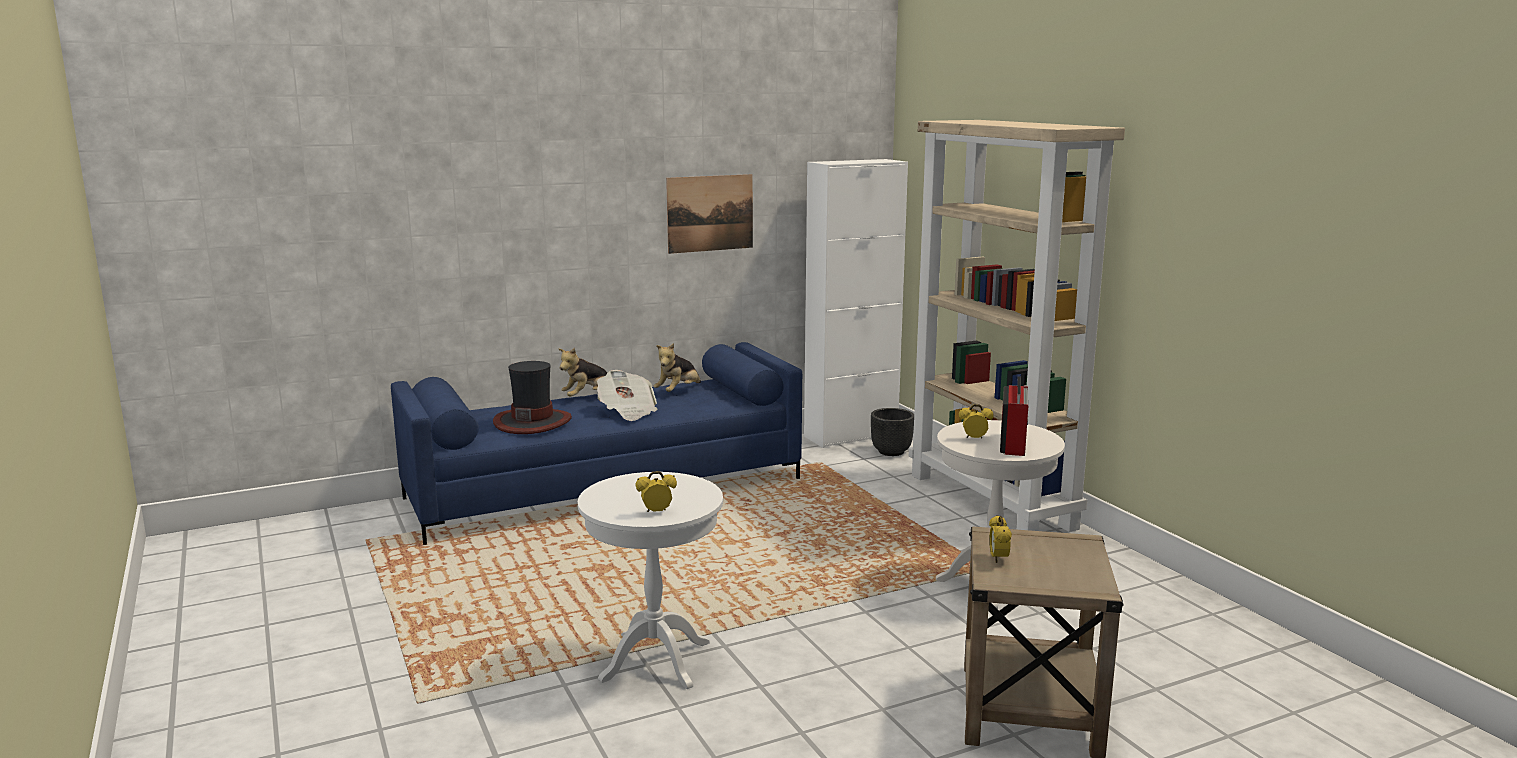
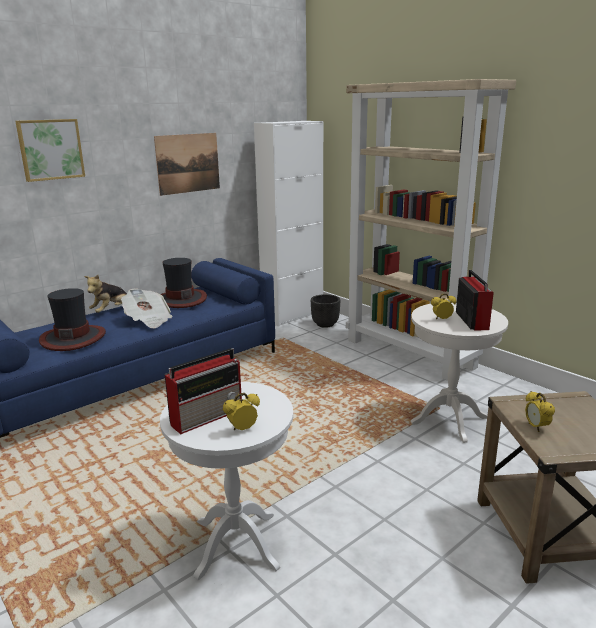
camera: 15 degrees left, 5 degrees up
plush toy [654,343,701,392] -> hat [161,258,207,308]
none -> picture [15,119,85,182]
none -> radio [164,348,242,434]

